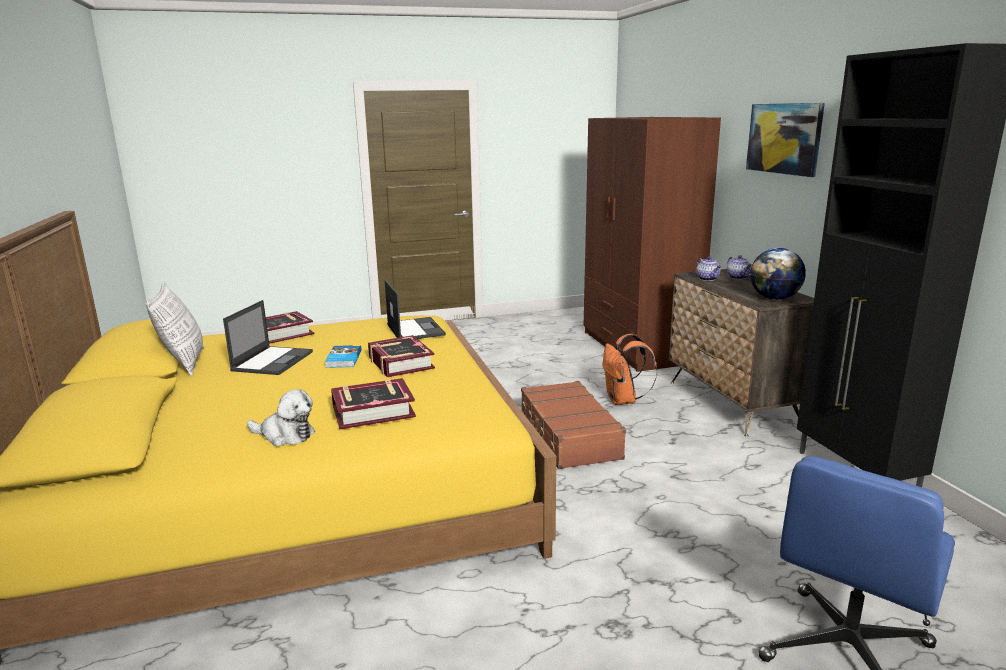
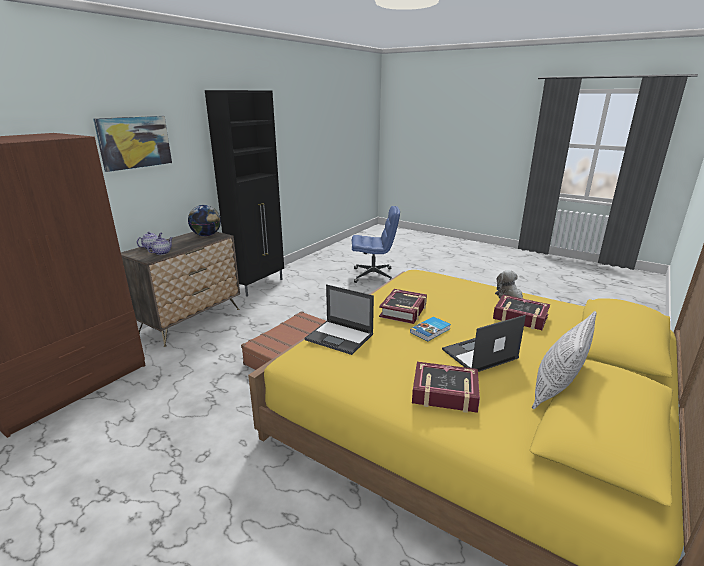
camera: 130 degrees left, 5 degrees up
book [331,378,416,429] -> book moved to [493,295,550,330]
laptop [385,280,446,339] -> laptop turned 90 degrees counterclockwise [304,284,374,355]
orange backpack [602,334,657,405] -> none

